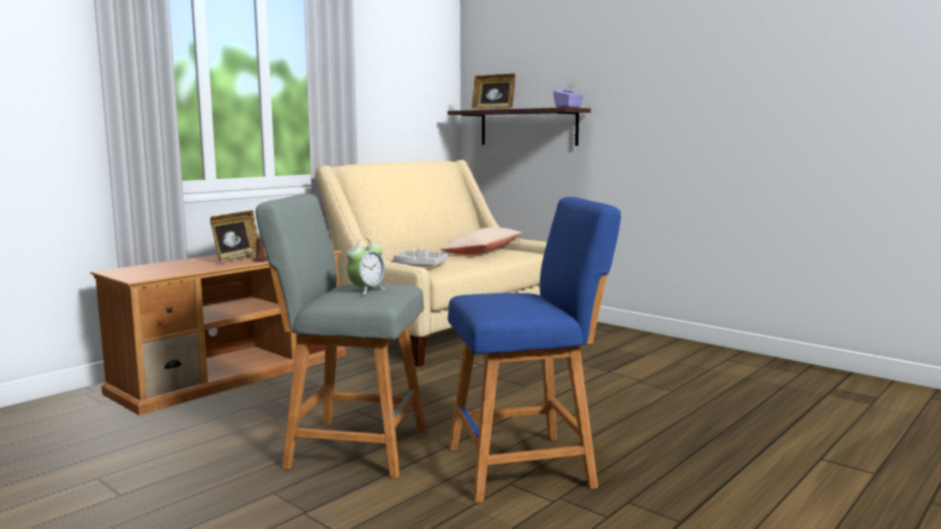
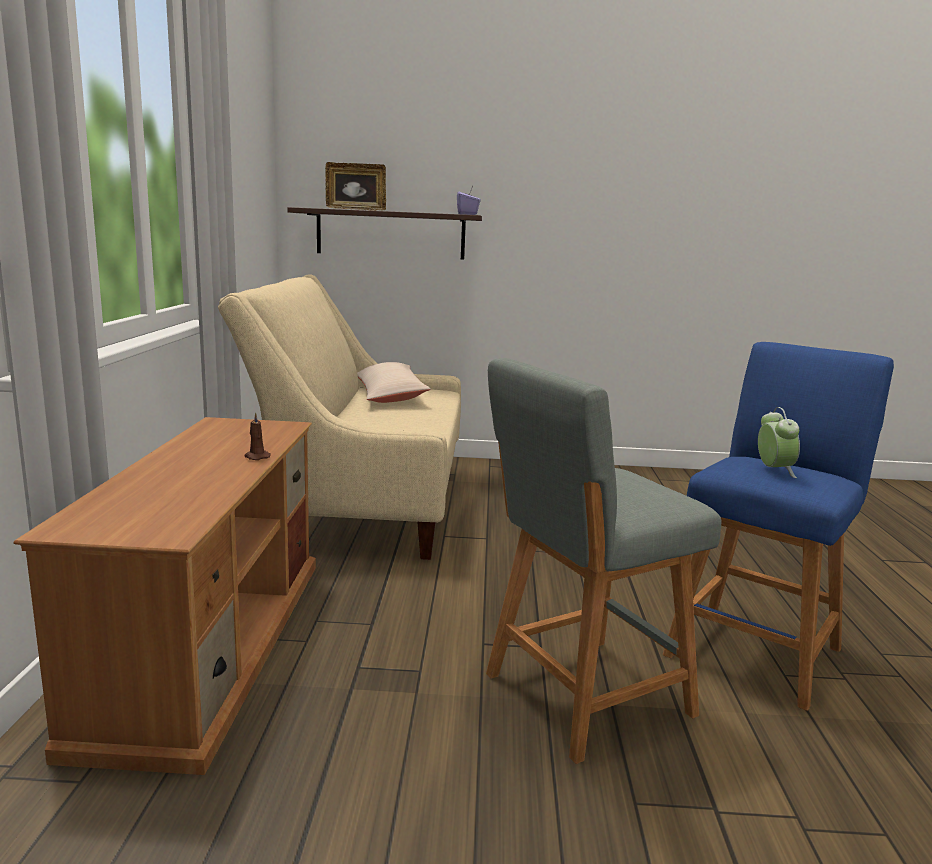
camera: 40 degrees left, 5 degrees up
picture frame [210,211,258,263] -> none
alarm clock [347,238,386,295] -> alarm clock moved to [758,407,800,478]
grey tray [393,249,448,266] -> none

